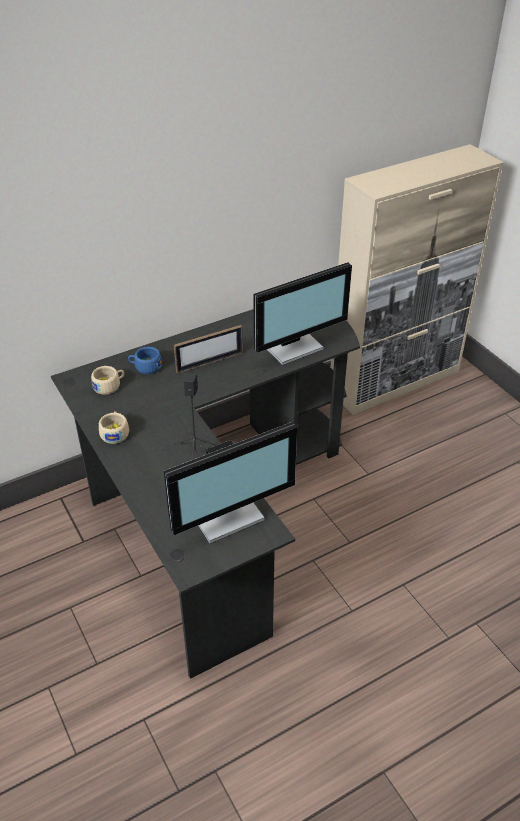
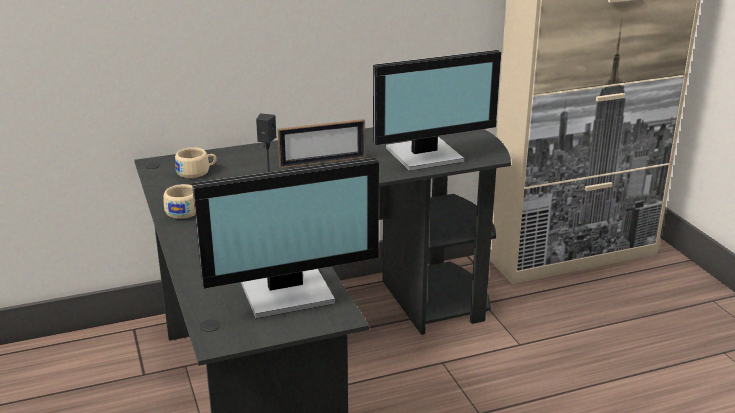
camera: 10 degrees right, 15 degrees down
blue cup [128,347,162,374] -> none

